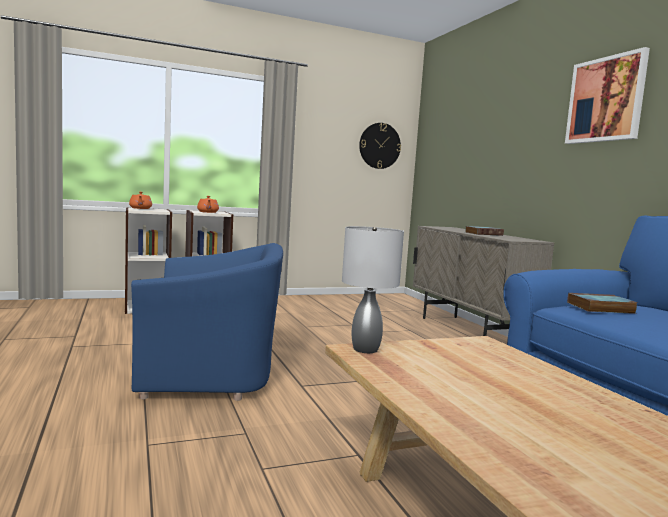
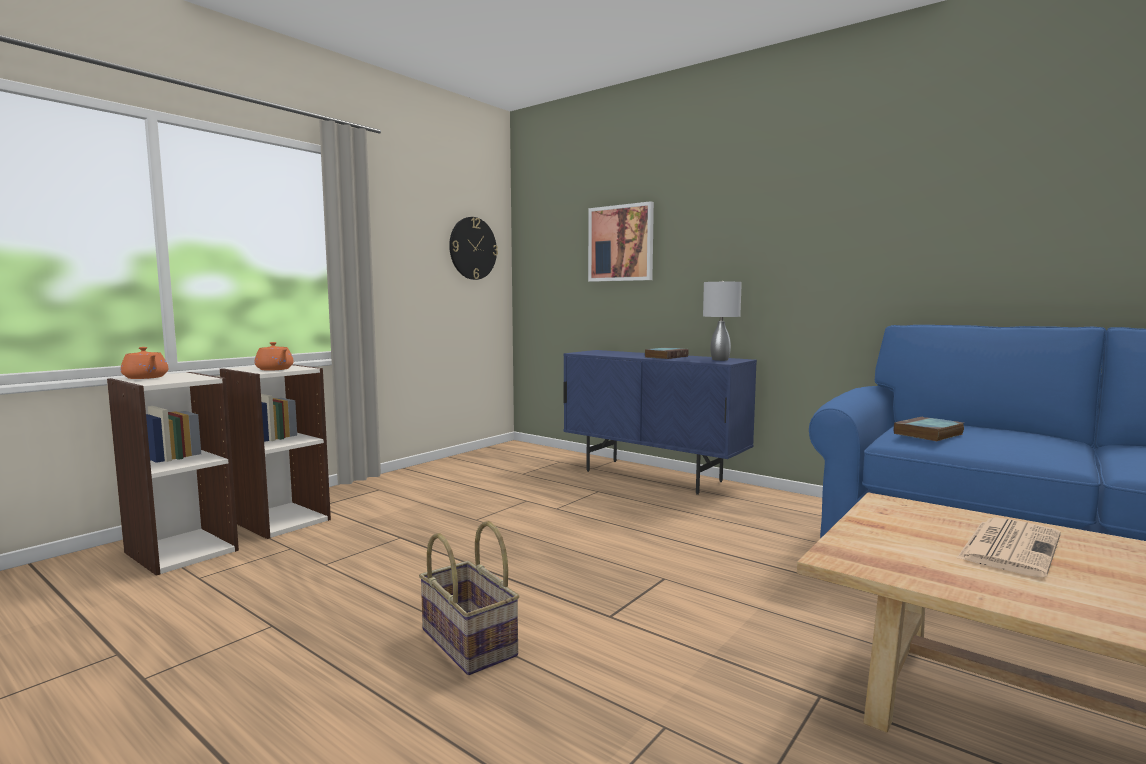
camera: 30 degrees left, 0 degrees up
blue armchair [131,243,283,401] -> basket [419,521,520,675]
grey table lamp [342,226,404,353] -> grey table lamp moved to [703,281,742,361]
beige cabinet [413,226,554,336] -> blue cabinet [563,350,757,495]
picture [565,47,650,144] -> picture moved to [588,201,654,282]
none -> newspaper [957,517,1061,577]

